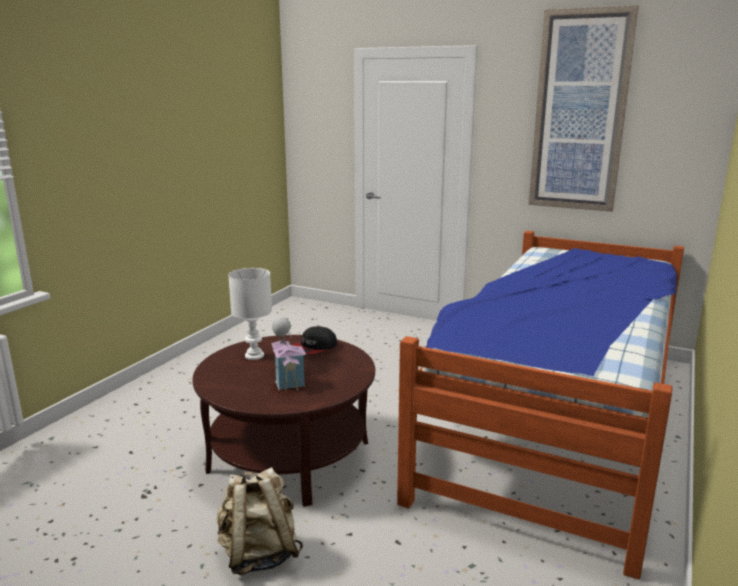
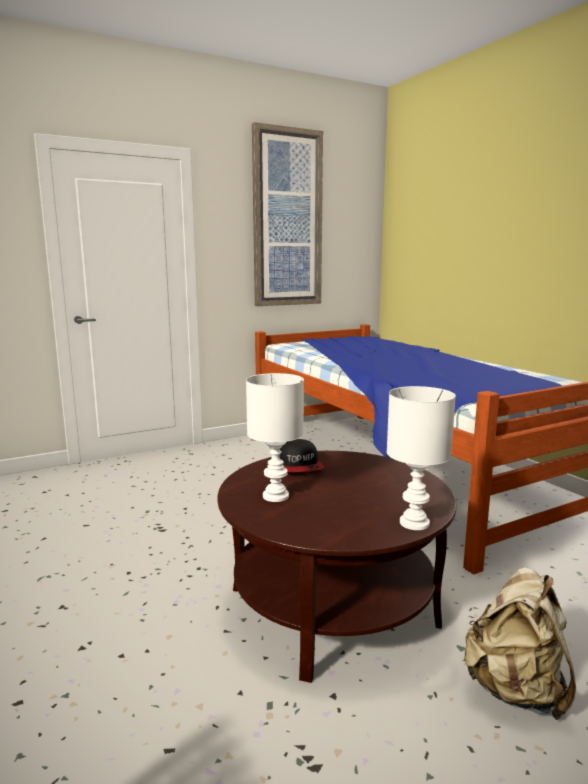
camera: 55 degrees left, 5 degrees down
toy house [271,317,306,391] -> none
none -> white table lamp [387,386,456,530]

